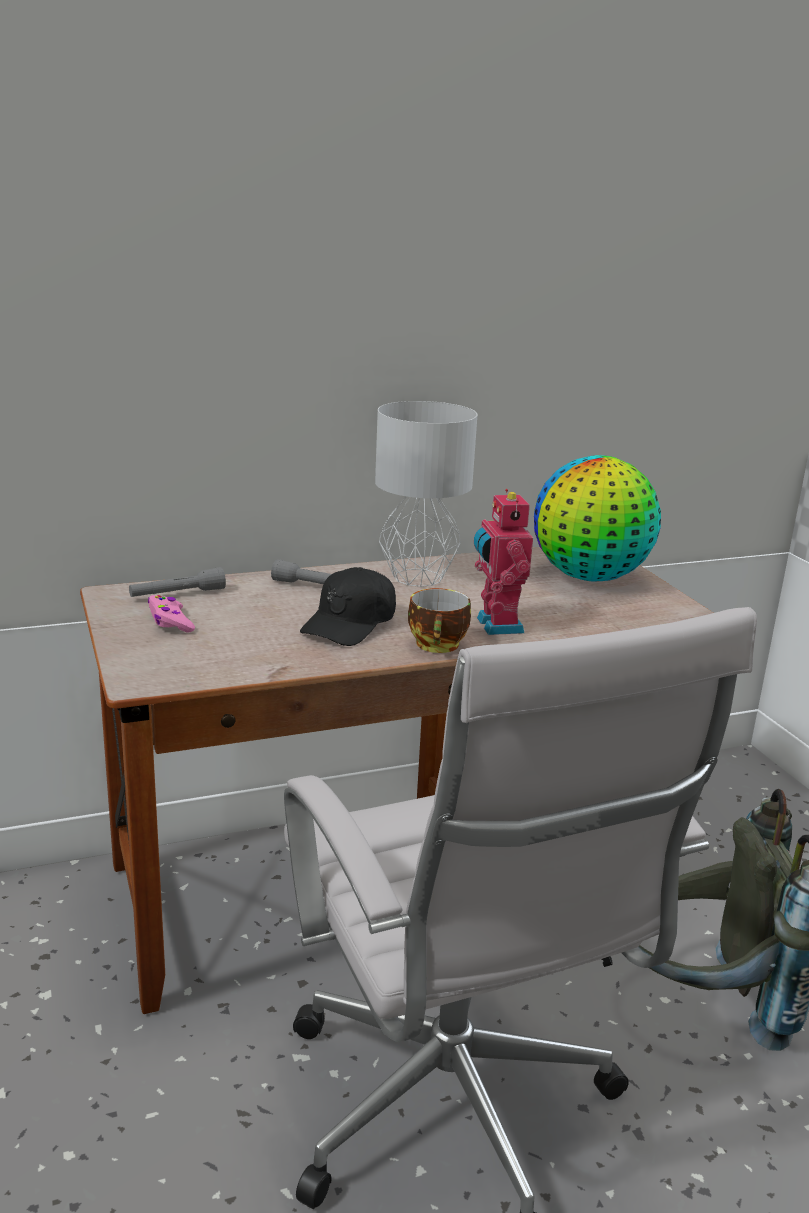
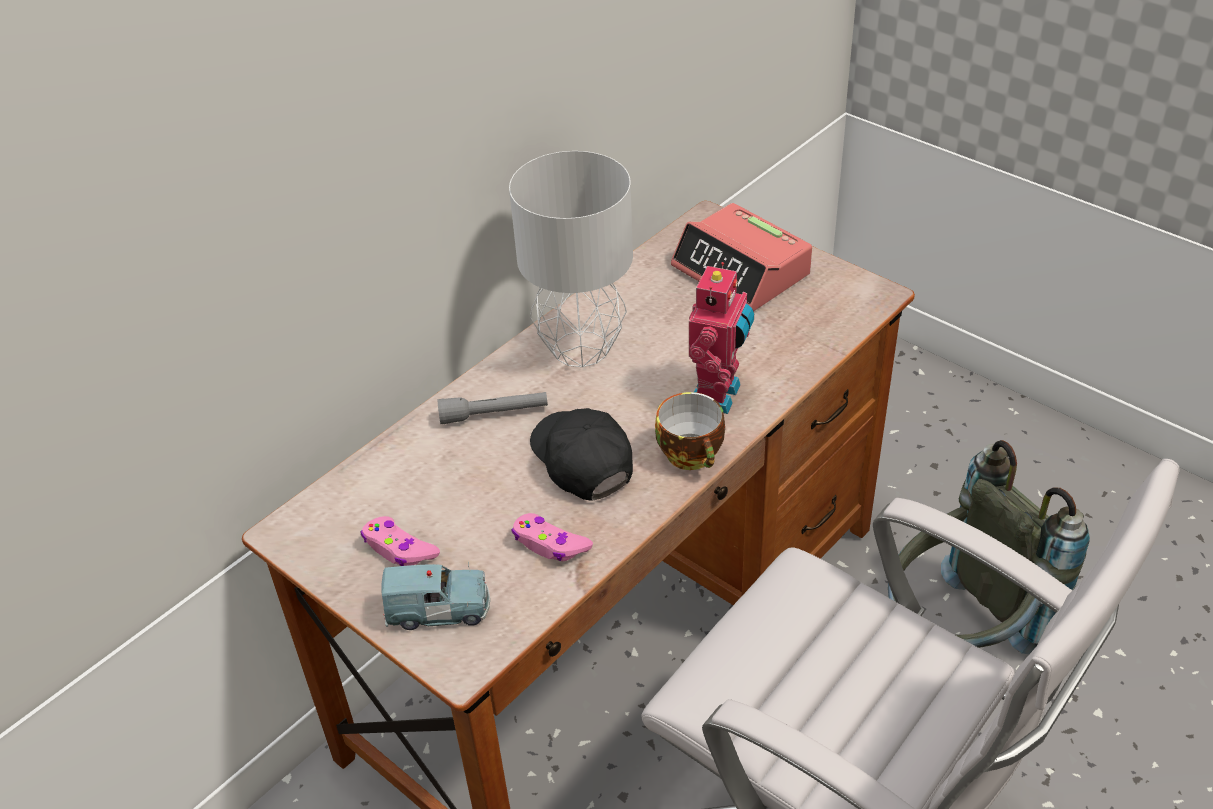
camera: 25 degrees left, 20 degrees up
grey flashlight [129,567,226,597] -> none
black cap [300,567,396,646] -> black cap turned 150 degrees clockwise [530,408,633,501]
toy robot [474,489,533,635] -> toy robot turned 120 degrees counterclockwise [689,262,754,414]
globe [534,455,661,581] -> alarm clock [671,203,812,311]
none -> blue toy car [381,562,490,630]
none -> pink game controller [511,513,593,561]

